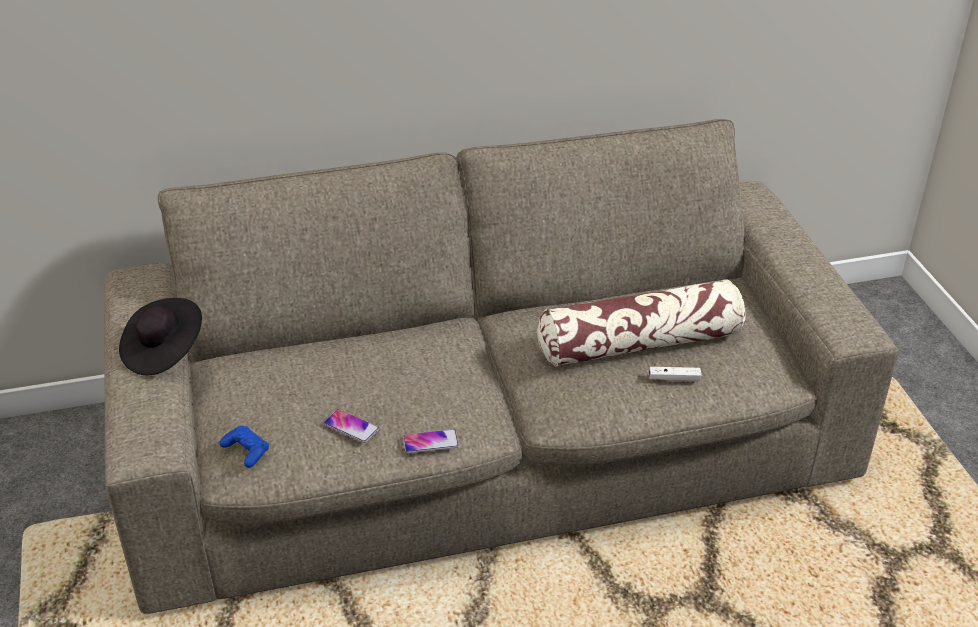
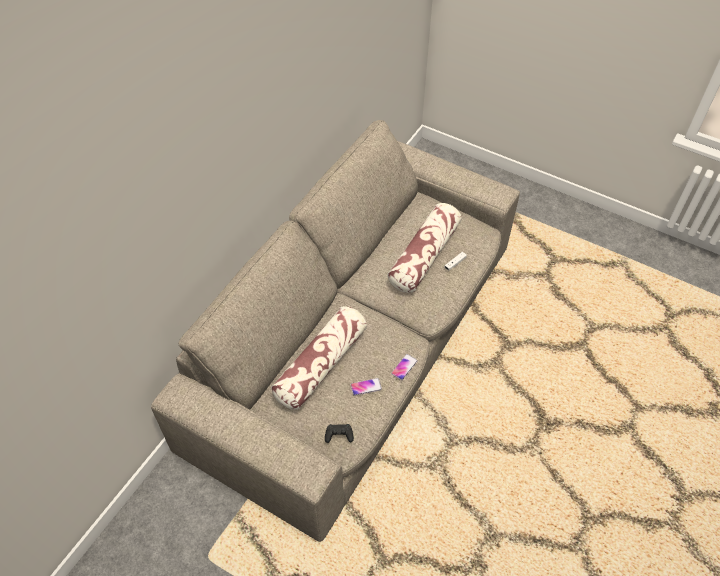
camera: 45 degrees left, 15 degrees up
black hat [119,298,202,375] -> none
blue game controller [219,426,269,468] -> black game controller [325,424,354,443]
none -> pillow [271,306,367,410]

